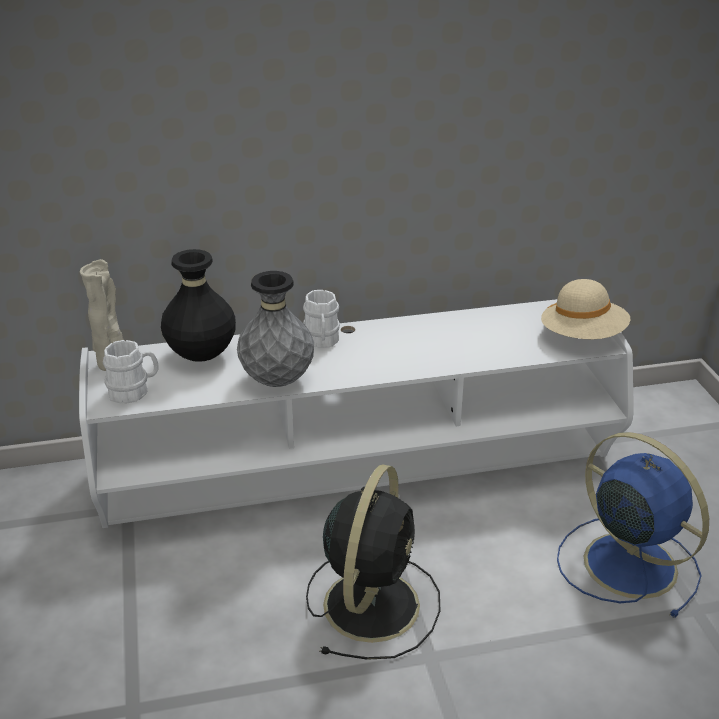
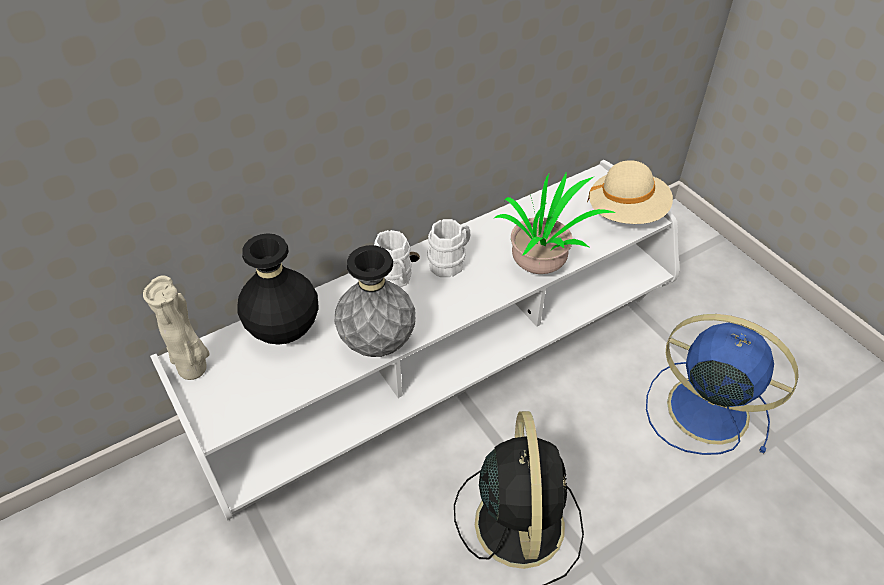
camera: 20 degrees left, 15 degrees up
white mug [103,340,159,404] -> white mug moved to [427,219,470,277]
none -> potted plant [494,173,616,274]

